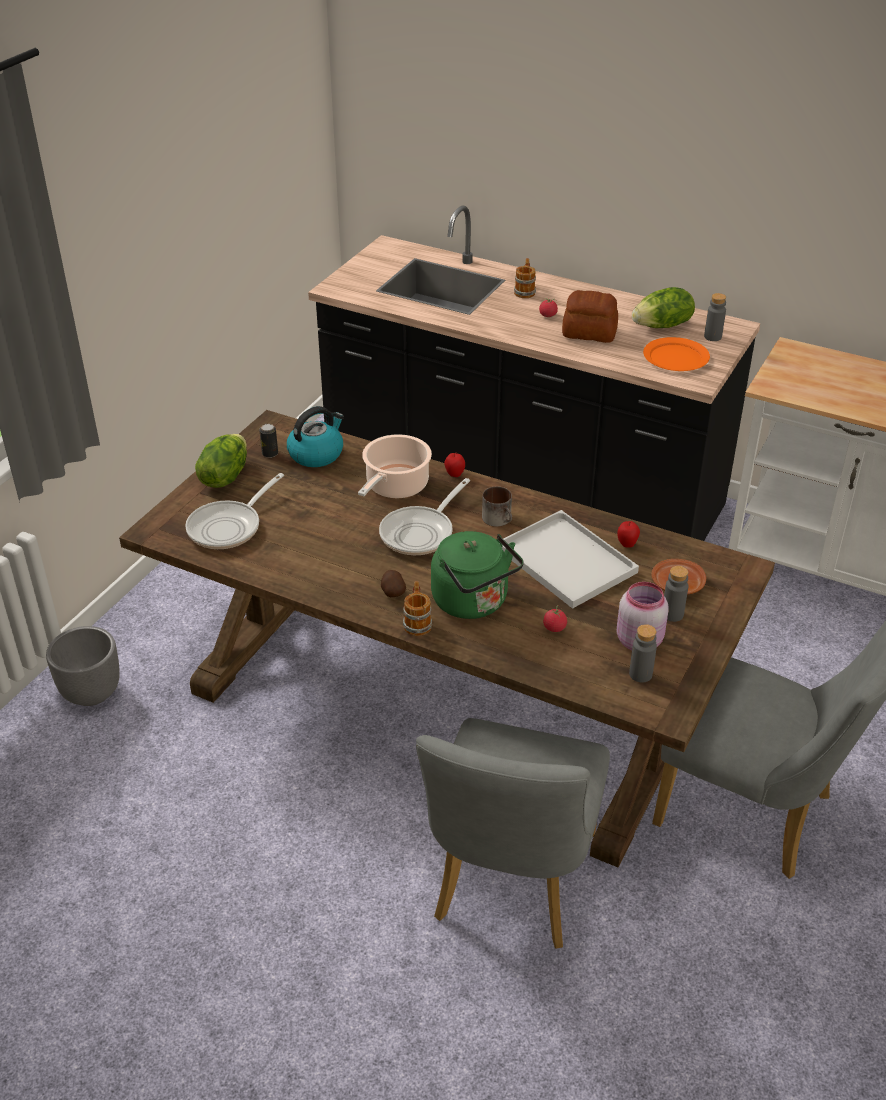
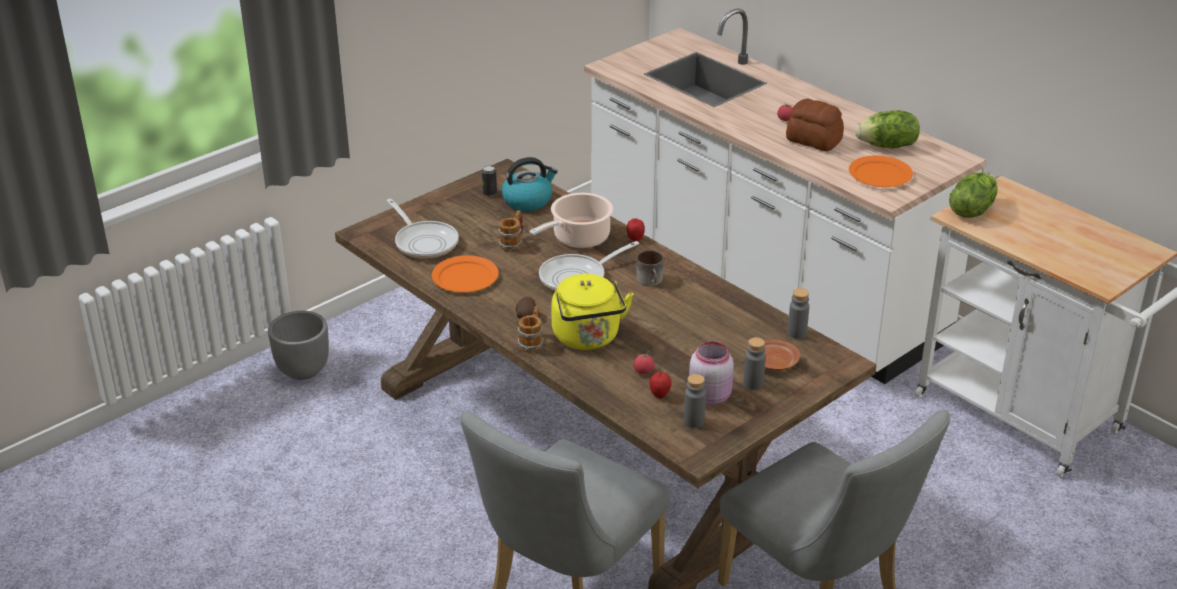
camera: 20 degrees right, 5 degrees down
frying pan [185,473,284,549] -> frying pan turned 90 degrees counterclockwise [387,199,459,259]
lettuce [195,434,247,488] -> lettuce moved to [949,172,998,218]
black counter [308,205,760,541] -> white counter [584,8,986,384]
green kettle [431,531,524,619] -> yellow kettle [551,274,633,350]
white tray [500,510,639,609] -> none
mug [514,258,536,298] -> mug moved to [498,210,523,252]
apple [617,521,640,547] -> apple moved to [650,372,672,399]
grey bottle [704,293,726,341] -> grey bottle moved to [788,288,809,339]
none -> orange plate [432,255,499,292]

